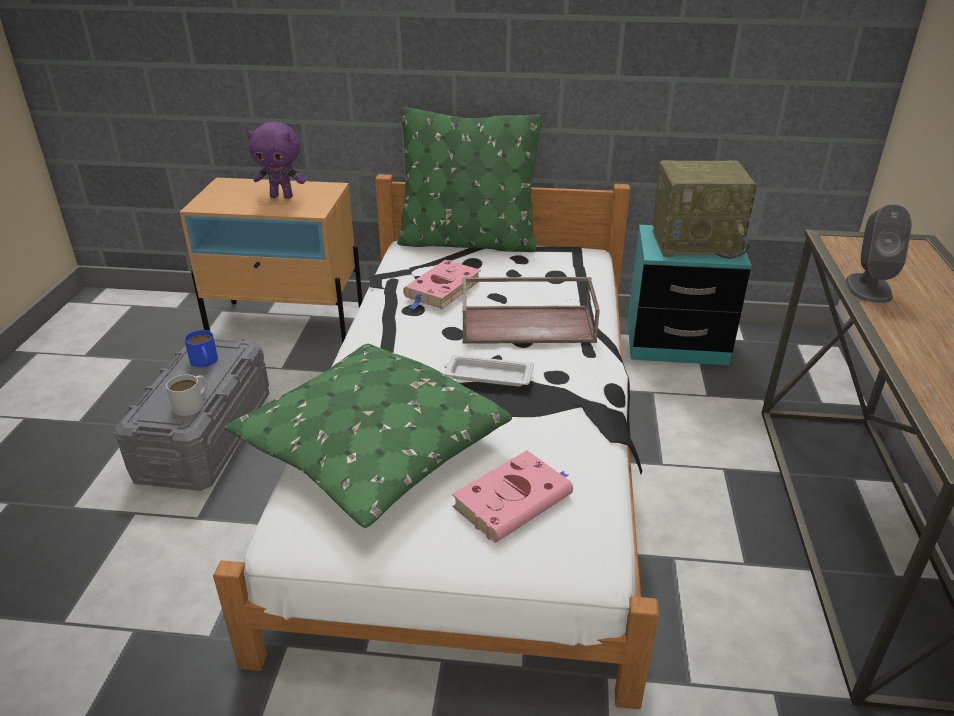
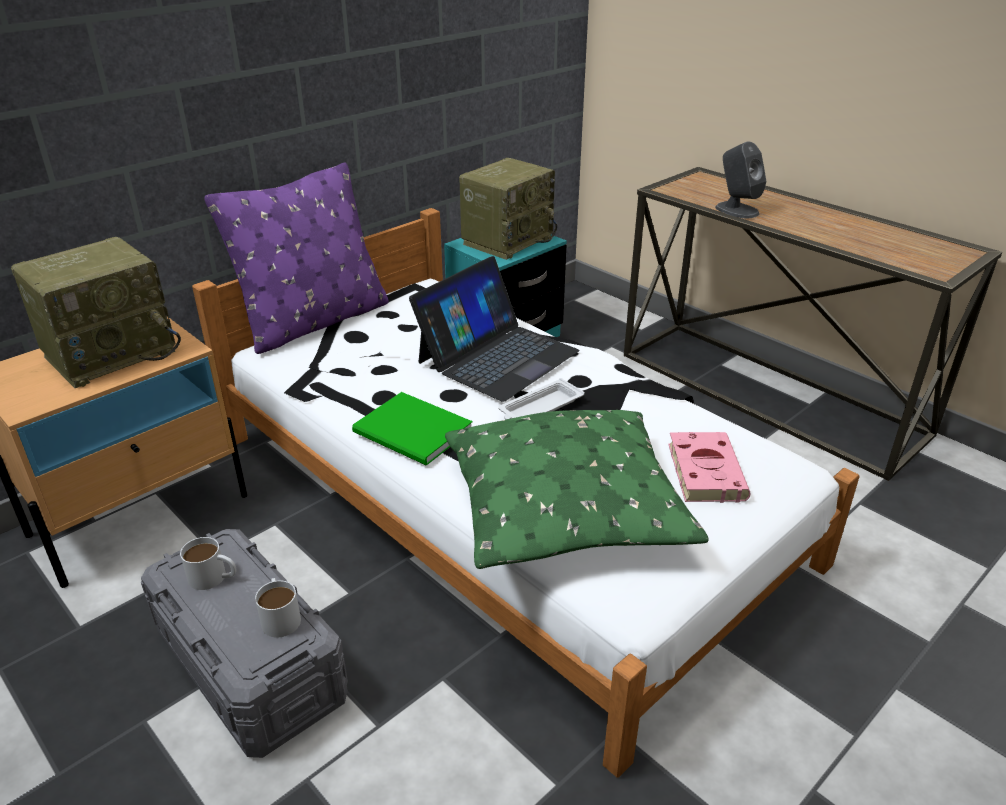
camera: 50 degrees left, 0 degrees up
blue mug [184,330,218,368] -> white mug [180,537,236,590]
purple plush toy [246,122,305,199] -> radio [11,237,181,388]
green pillow [397,107,542,252] -> purple pillow [204,162,388,354]
pink book [403,260,481,310] -> none
brown tray [462,277,600,344] -> laptop [409,256,579,402]
none -> green book [352,392,473,466]

